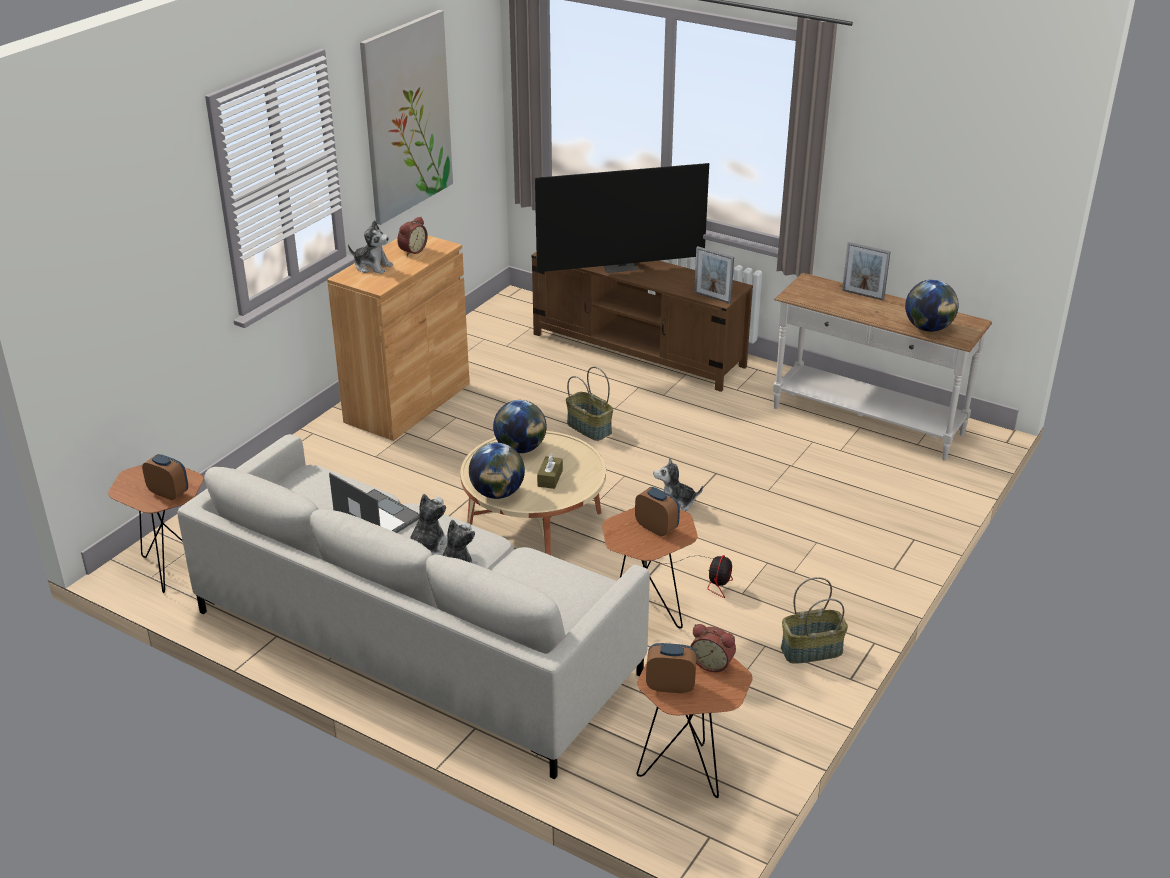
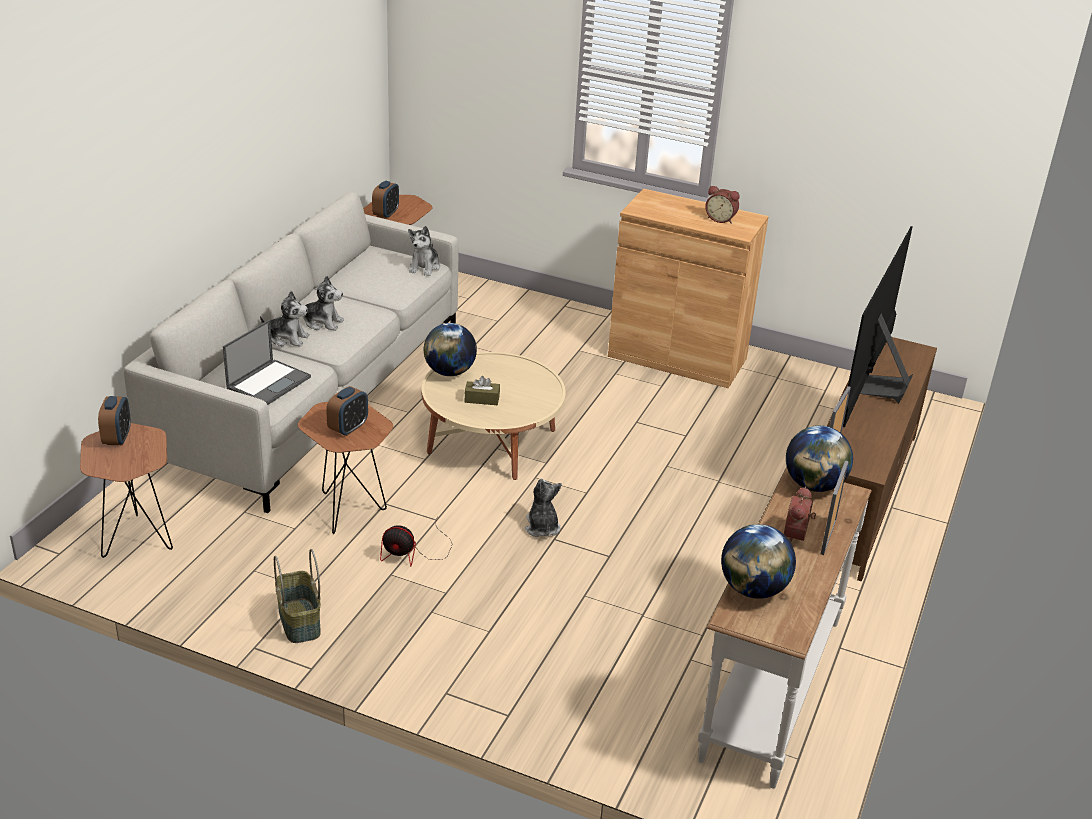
camera: 80 degrees right, 0 degrees up
laptop [329,473,420,533] -> laptop moved to [223,320,311,405]
plush toy [348,220,393,274] -> plush toy moved to [408,226,440,276]
picture [360,10,453,225] -> none
globe [493,400,547,453] -> globe moved to [786,425,853,492]
television [535,163,709,273] -> television turned 45 degrees clockwise [843,226,913,427]
basket [566,367,613,441] -> none
alarm clock [691,624,736,672] -> alarm clock moved to [784,486,816,542]

